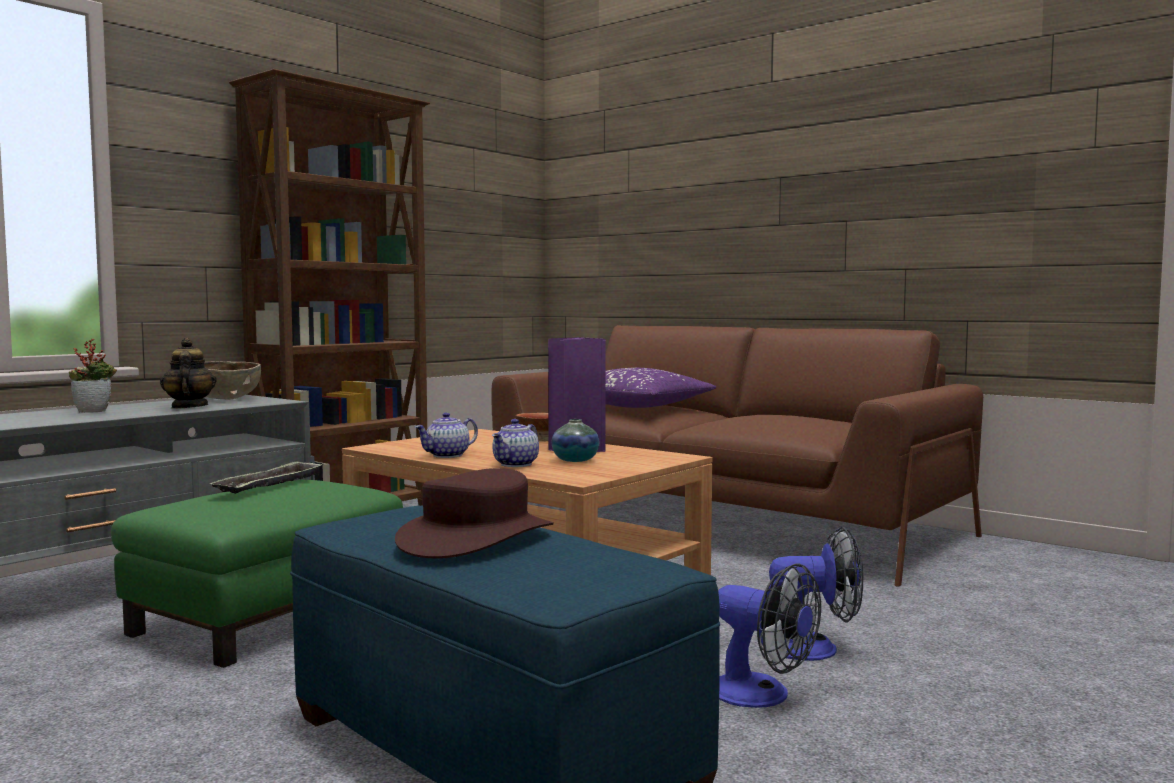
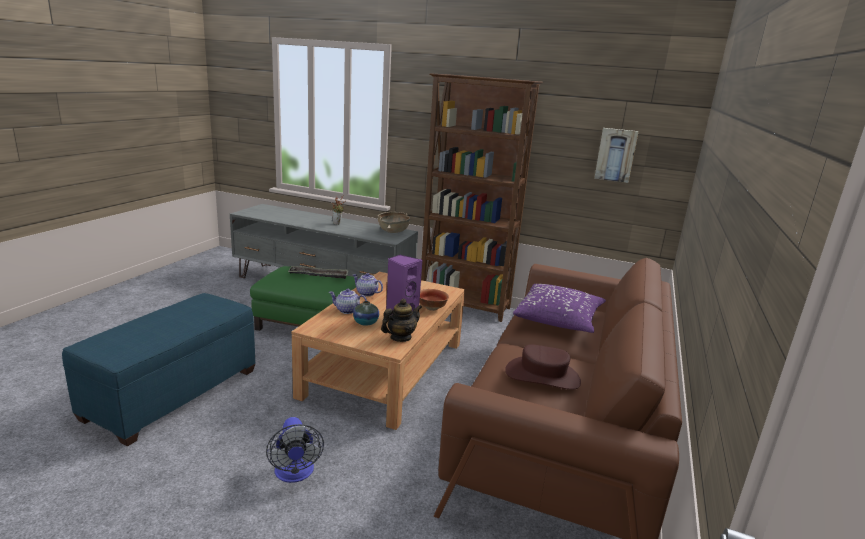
camera: 70 degrees right, 15 degrees up
teapot [160,338,217,409] -> teapot moved to [381,298,422,342]
brown hat [395,468,554,558] -> brown hat moved to [505,344,581,390]
fan [718,564,821,708] -> none
none -> picture [594,128,639,183]

